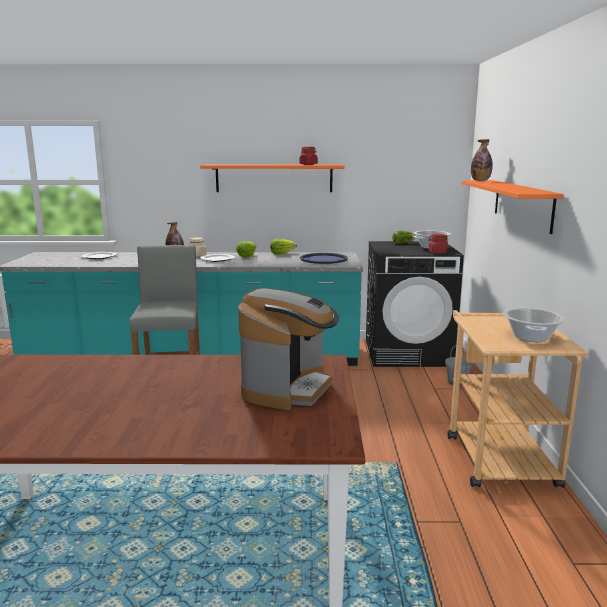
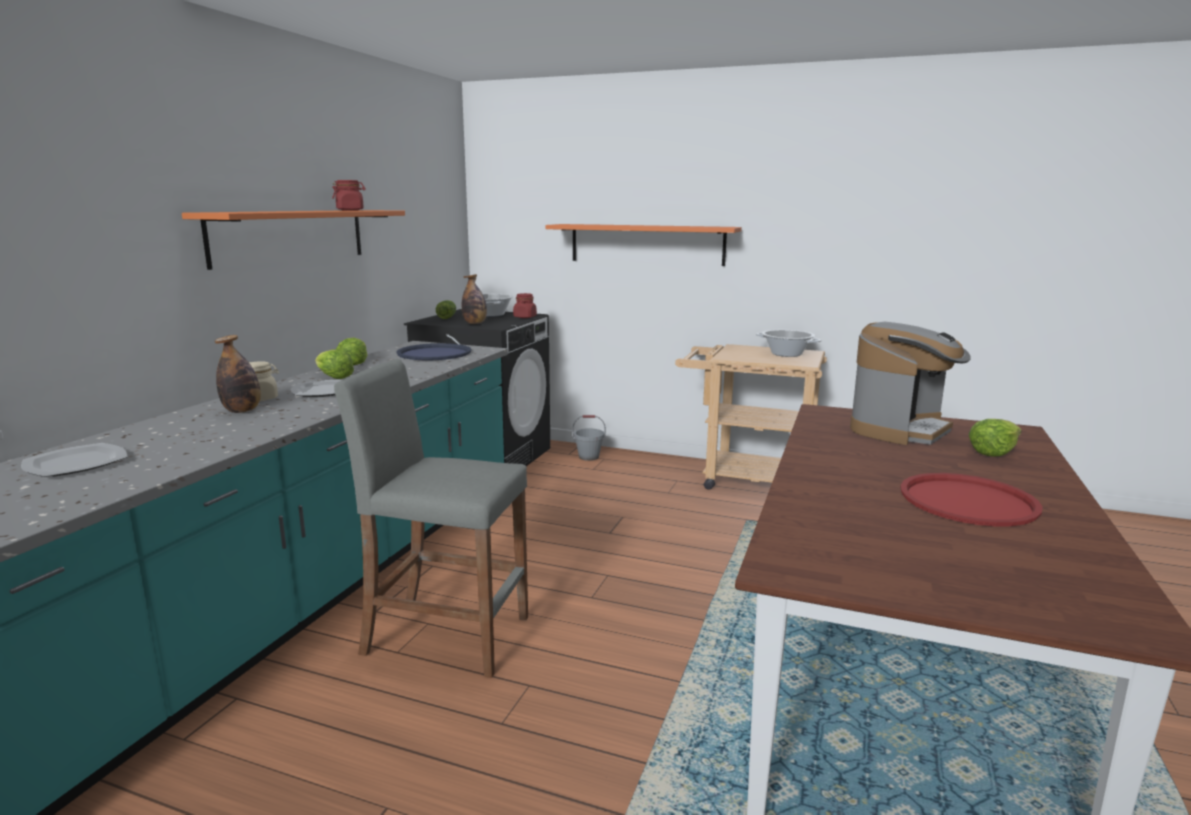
camera: 70 degrees left, 0 degrees up
coffee machine [238,288,339,410] -> coffee machine turned 90 degrees clockwise [850,322,971,445]
bottle [471,139,493,181] -> bottle moved to [462,274,487,324]
none -> red tray [900,473,1043,526]
none -> lettuce [969,419,1022,457]

